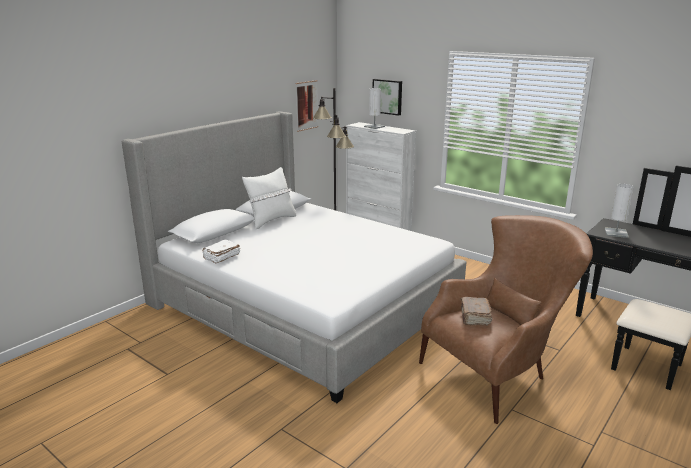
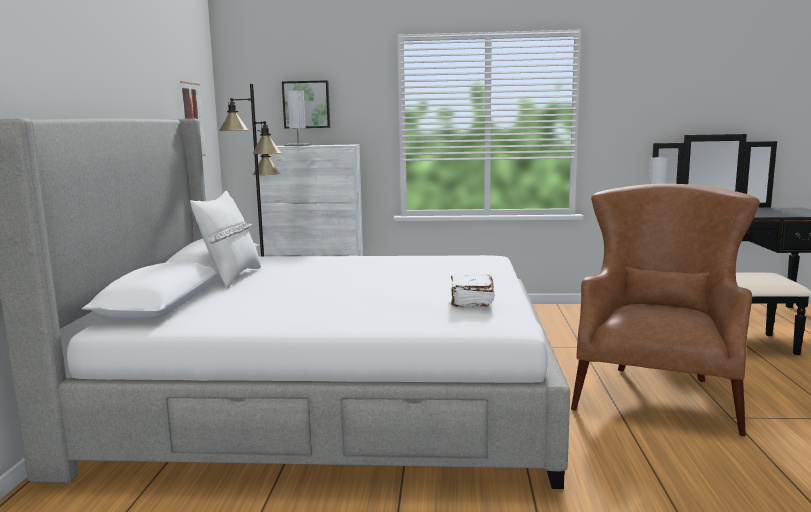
camera: 35 degrees left, 10 degrees down
white book [202,240,240,264] -> white book moved to [451,274,495,307]
brown book [461,297,492,326] -> none

